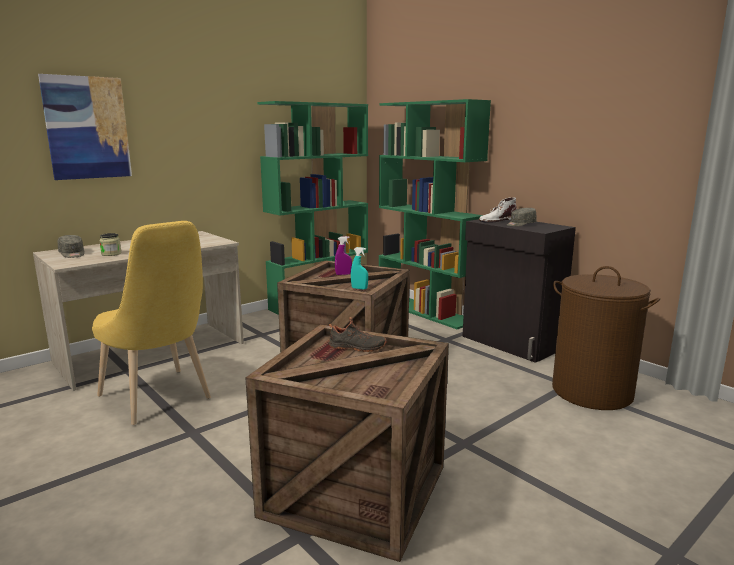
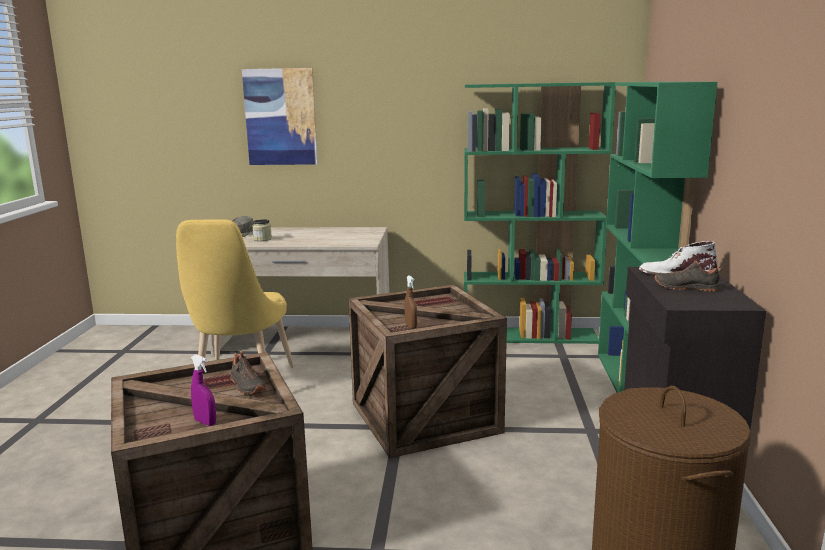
camera: 45 degrees right, 0 degrees up
purple spray bottle [335,236,352,275] -> purple spray bottle moved to [191,354,216,426]
turquoise spray bottle [351,247,368,290] -> brown spray bottle [405,275,417,329]
grey cap [507,208,537,227] -> black shoe [655,256,723,292]

